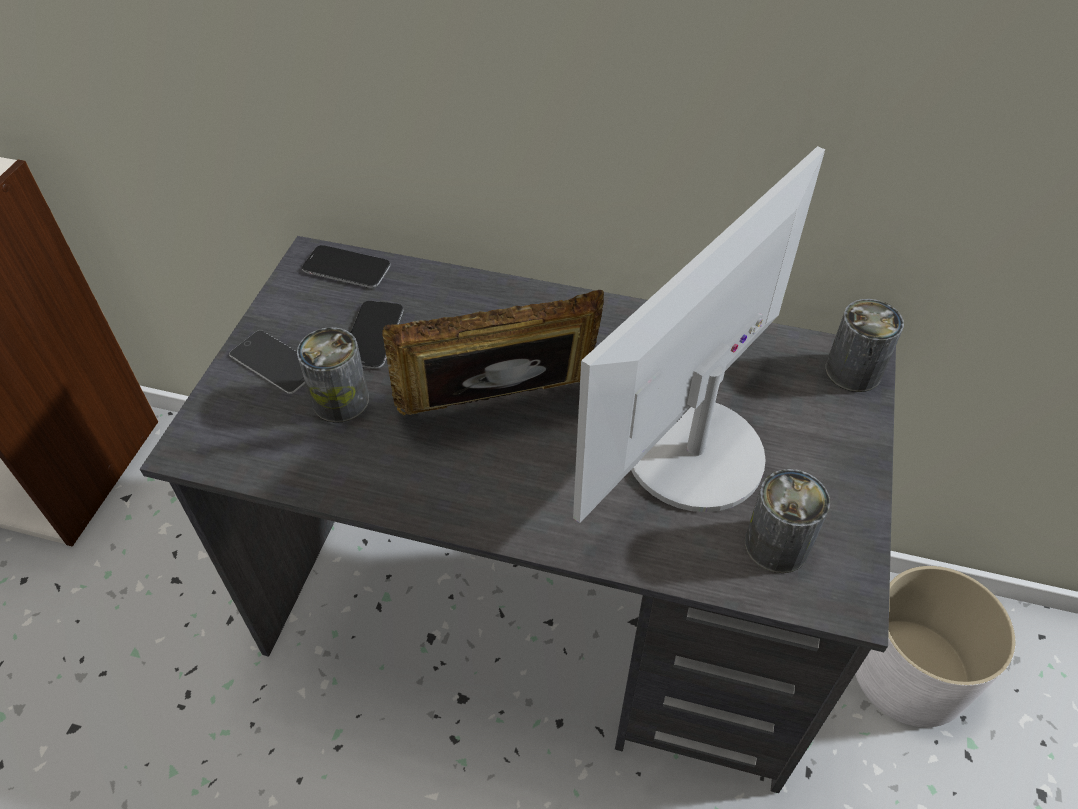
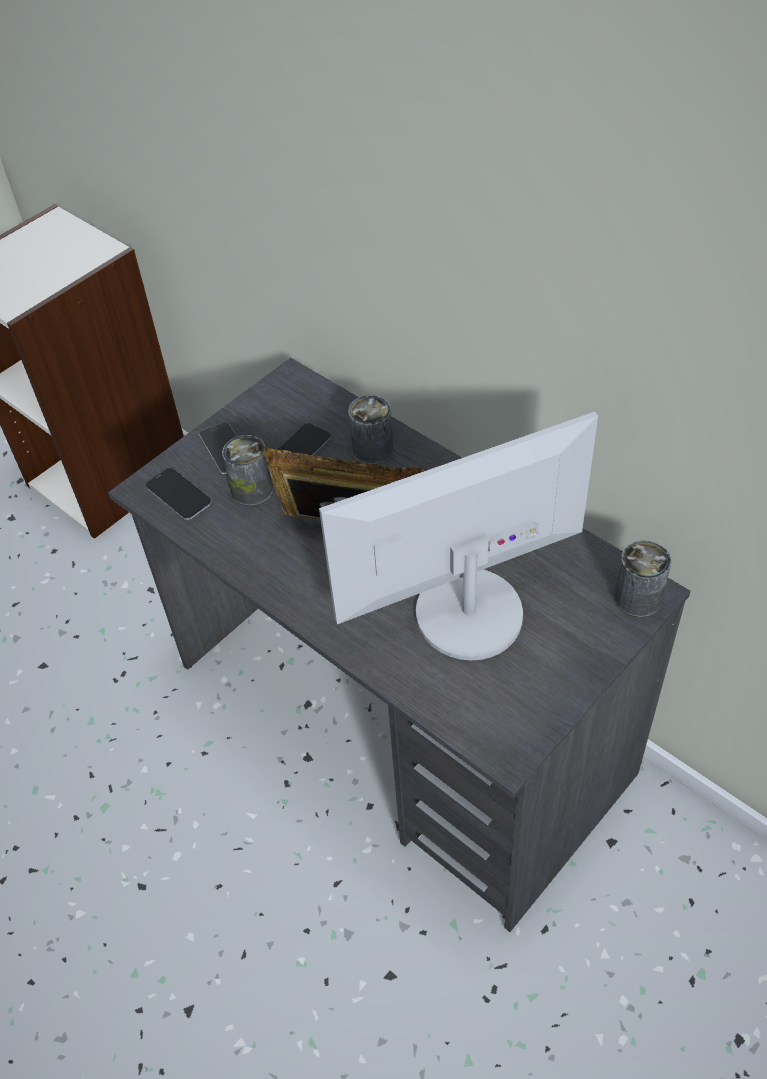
camera: 30 degrees right, 0 degrees up
phone [302,245,390,288] -> phone moved to [146,468,212,520]
can [745,469,830,573] -> can moved to [348,395,393,465]
white planter [855,566,1016,727] -> none

